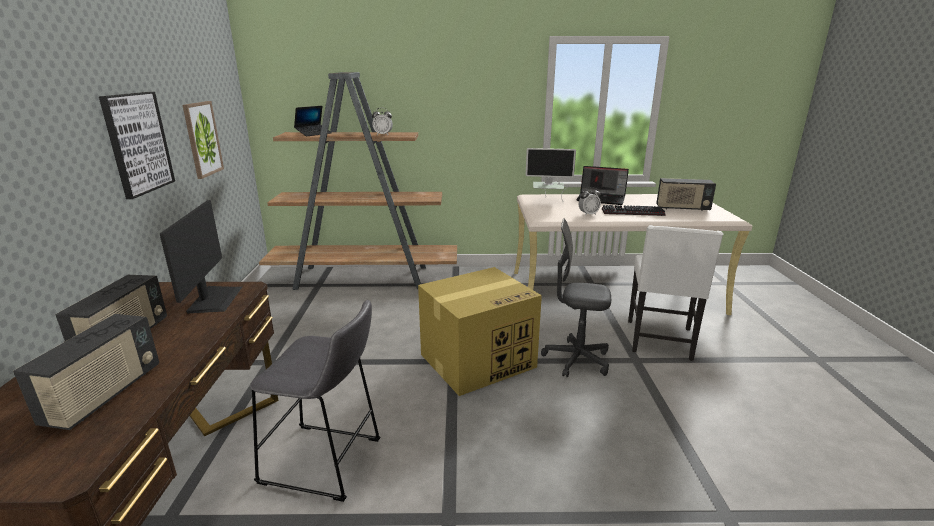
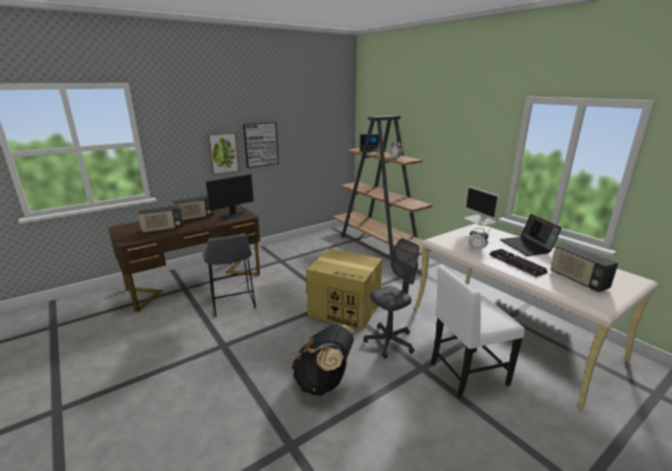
camera: 55 degrees right, 0 degrees up
picture [182,101,224,179] -> picture moved to [207,131,240,176]
grey office chair [541,218,611,377] -> grey office chair turned 75 degrees clockwise [363,238,419,359]
none -> black backpack [292,325,355,396]

